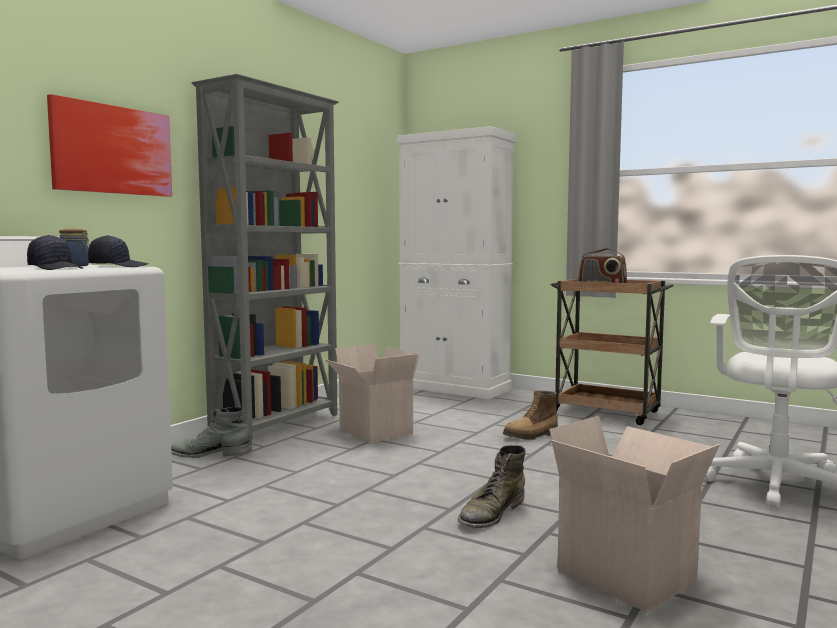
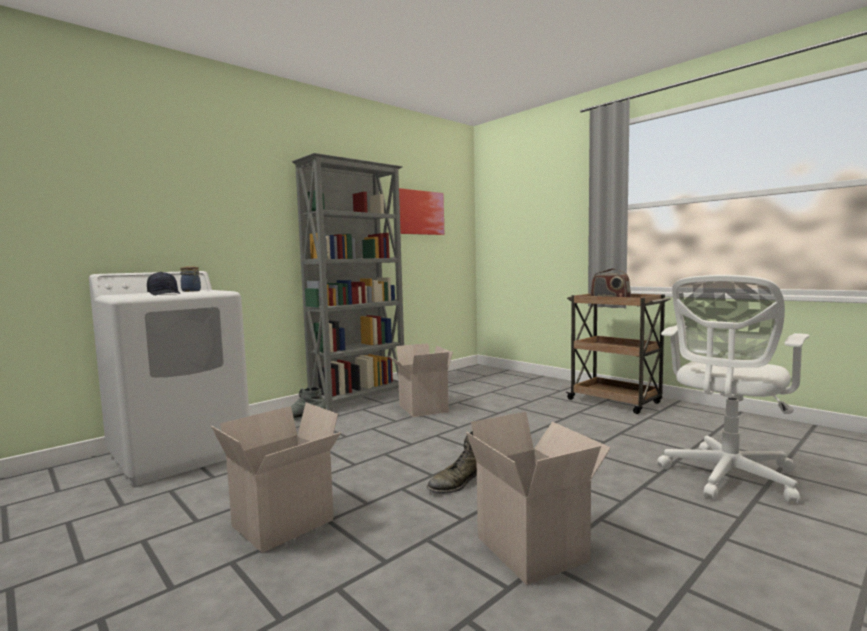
camera: 15 degrees right, 0 degrees up
picture [47,94,172,197] -> picture moved to [399,188,445,235]
black cap [88,235,149,267] -> none
white cabinet [397,126,516,399] -> none
boot [503,391,558,440] -> none
none -> cardboard box [211,402,341,553]

